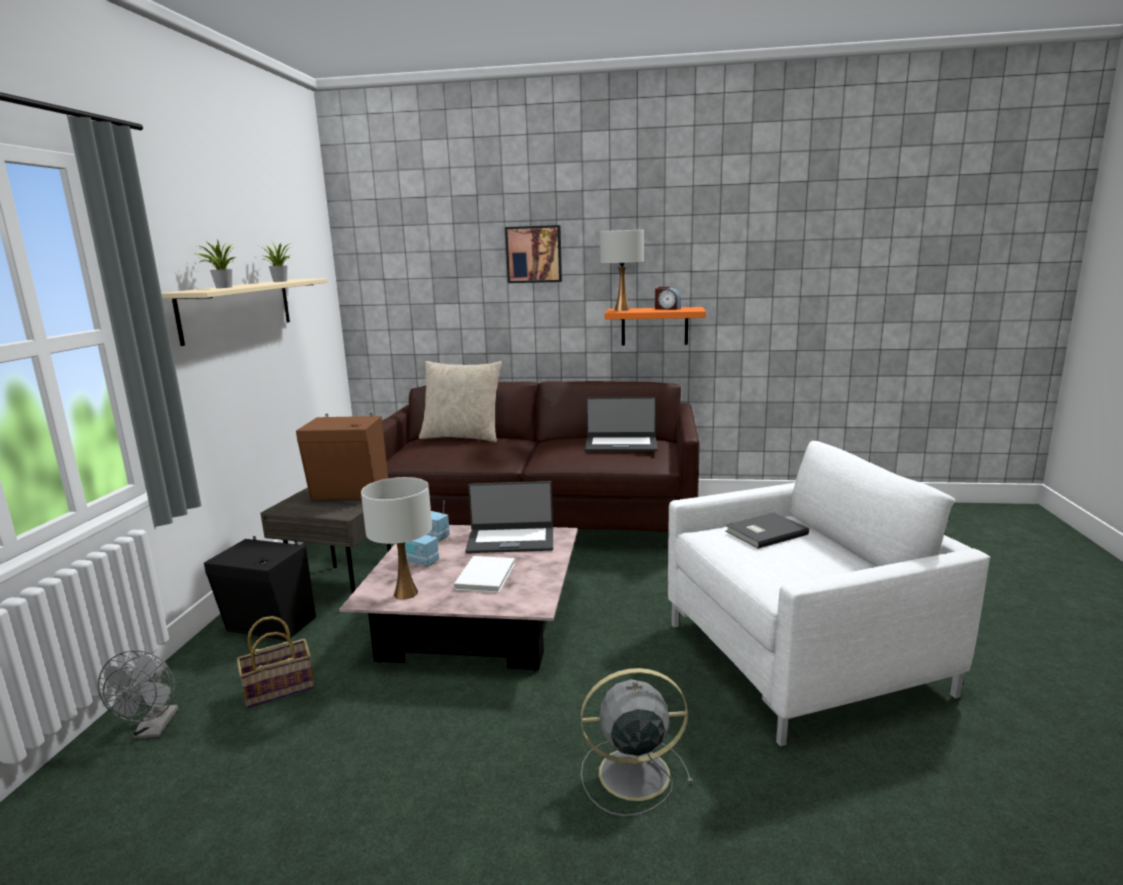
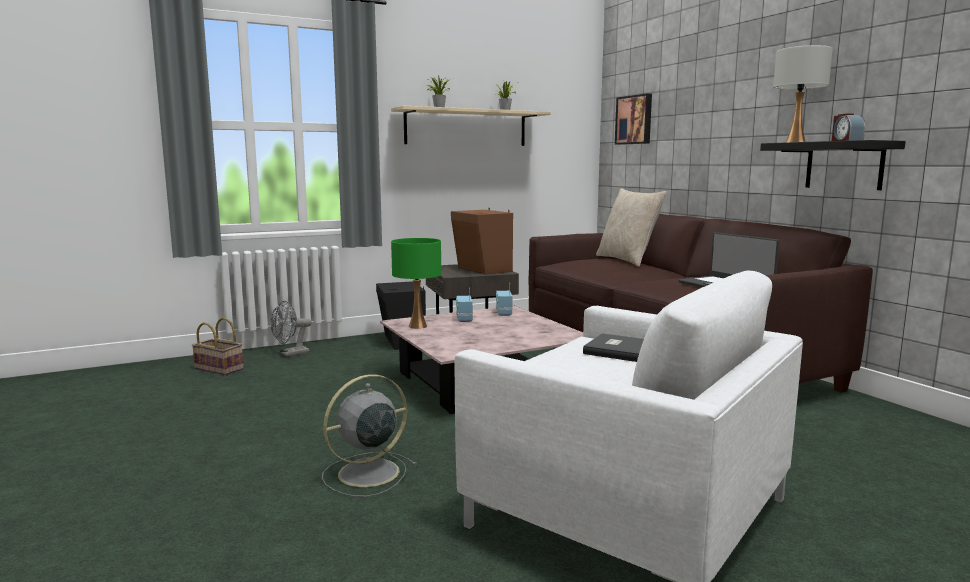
camera: 55 degrees right, 5 degrees down
basket [237,616,314,708] -> basket moved to [192,317,243,375]
white table lamp [361,477,432,600] -> green table lamp [391,238,441,329]
white book [453,556,515,593] -> none
laptop [465,481,553,553] -> none
picture [505,225,562,283] -> picture moved to [615,93,652,145]
grey fan [581,668,693,817] -> grey fan turned 90 degrees counterclockwise [322,374,418,497]
orange shelf [605,307,706,346] -> black shelf [760,140,906,190]

